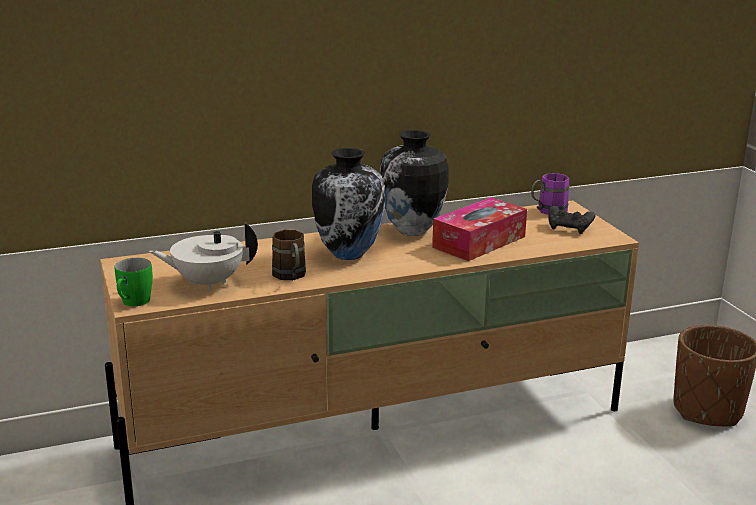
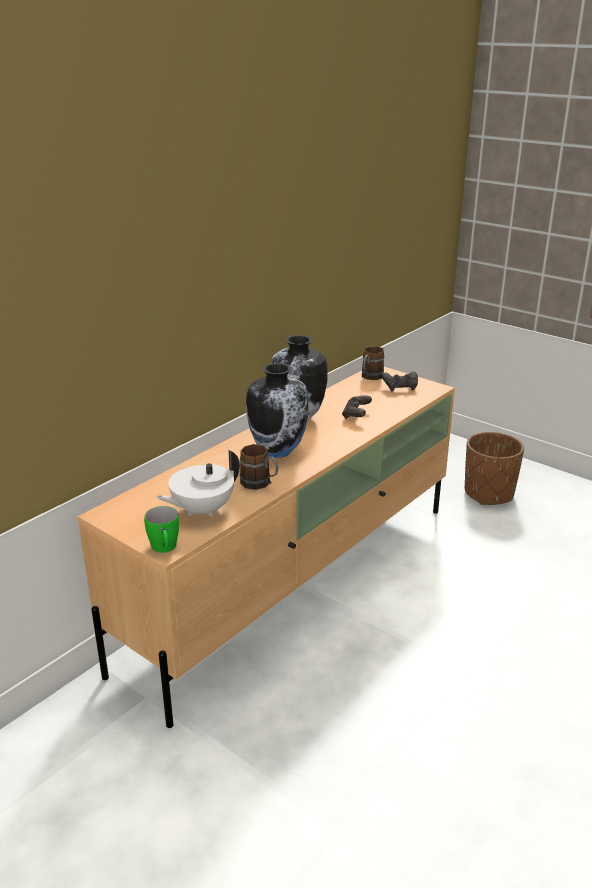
camera: 30 degrees left, 5 degrees up
tissue box [432,197,527,261] -> black game controller [342,396,372,419]
purple mug [531,173,570,215] -> brown mug [362,346,384,380]

